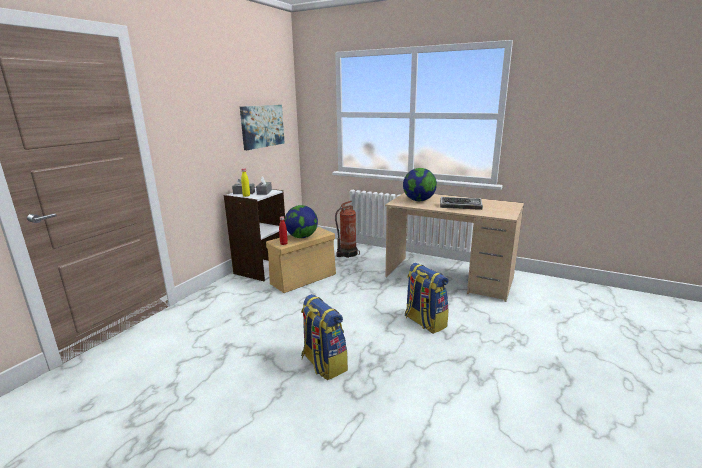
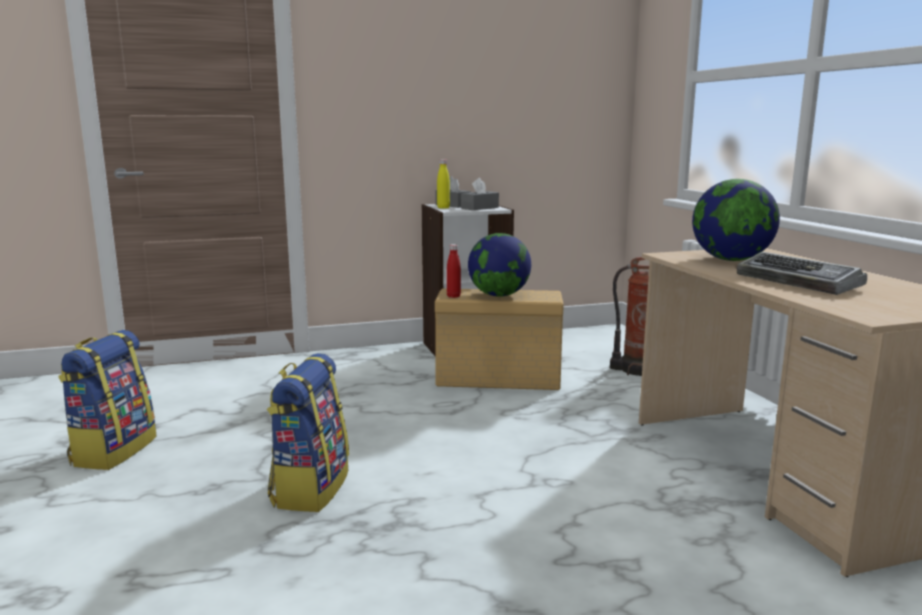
camera: 45 degrees right, 5 degrees down
picture [240,105,285,150] -> none
backpack [405,263,449,333] -> backpack moved to [58,330,157,470]

